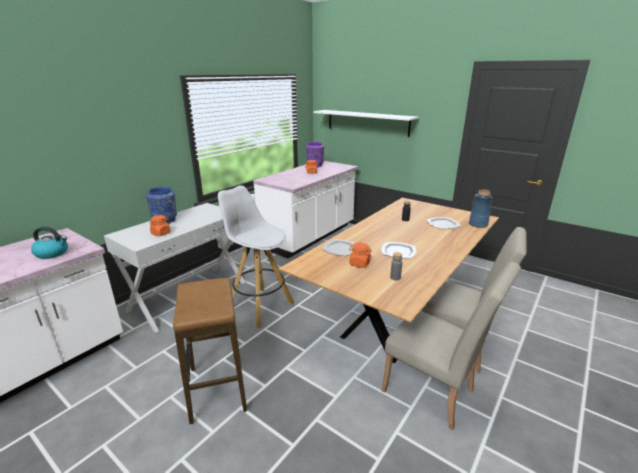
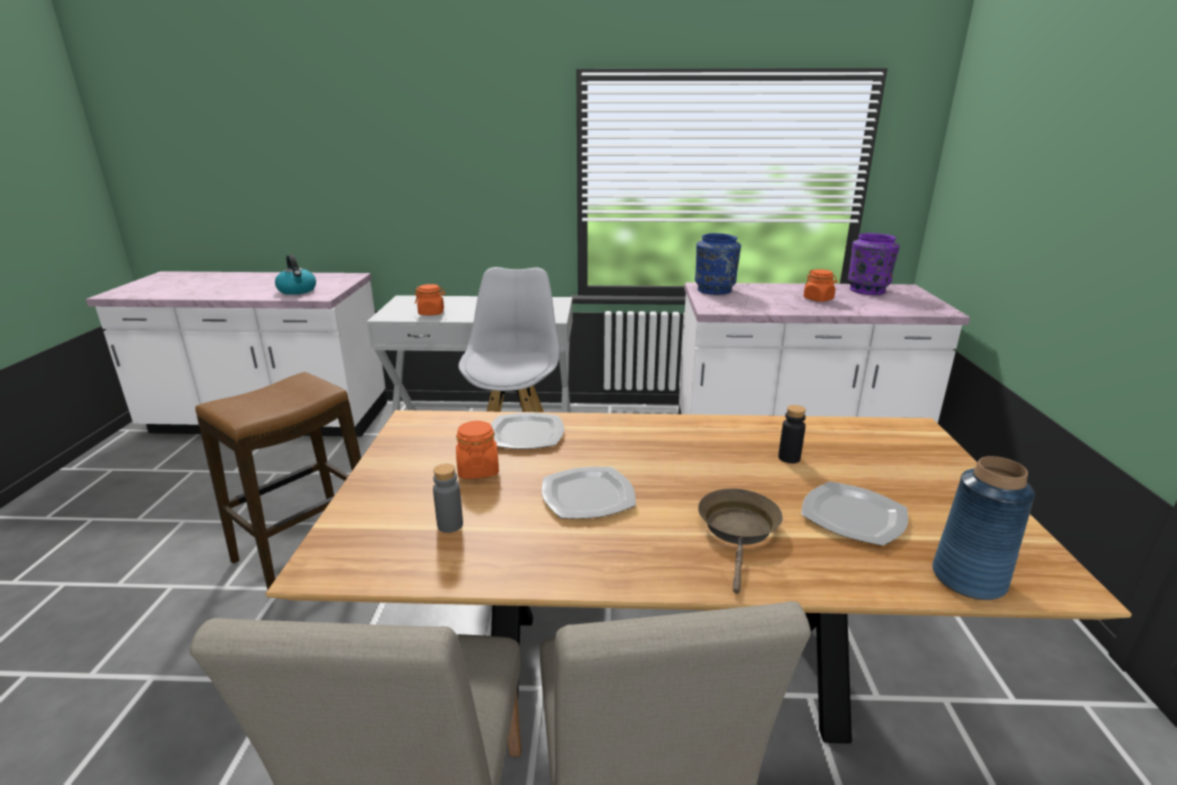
camera: 55 degrees right, 0 degrees up
blue vase [146,187,177,223] -> blue vase moved to [695,233,741,295]
white shelf [313,110,419,137] -> none
none -> brown frying pan [698,489,782,594]

